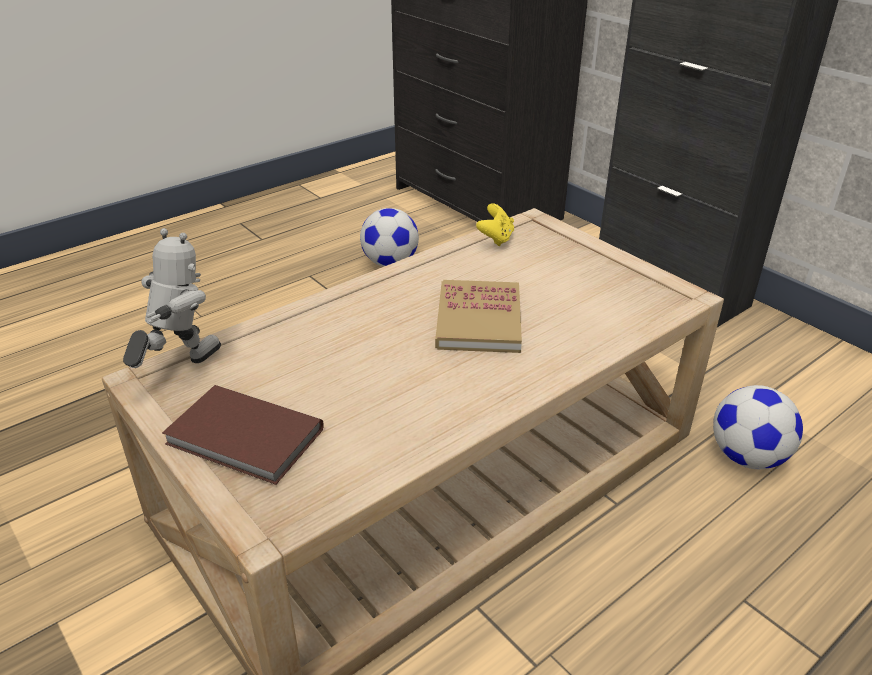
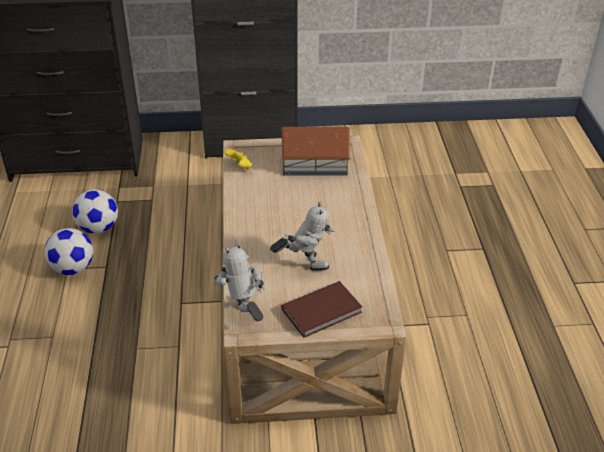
camera: 55 degrees left, 5 degrees up
book [435,280,522,353] -> none
football [713,385,803,469] -> football moved to [44,228,93,275]
none -> toy robot [270,202,335,271]
none -> toy house [281,127,351,175]

